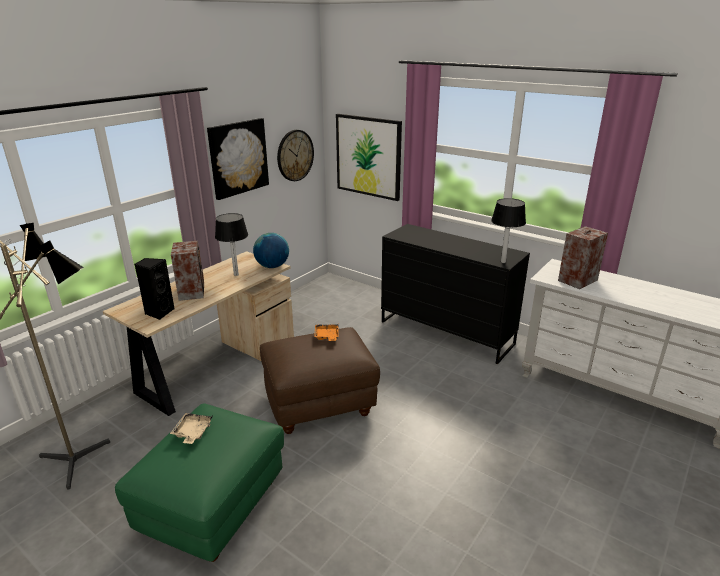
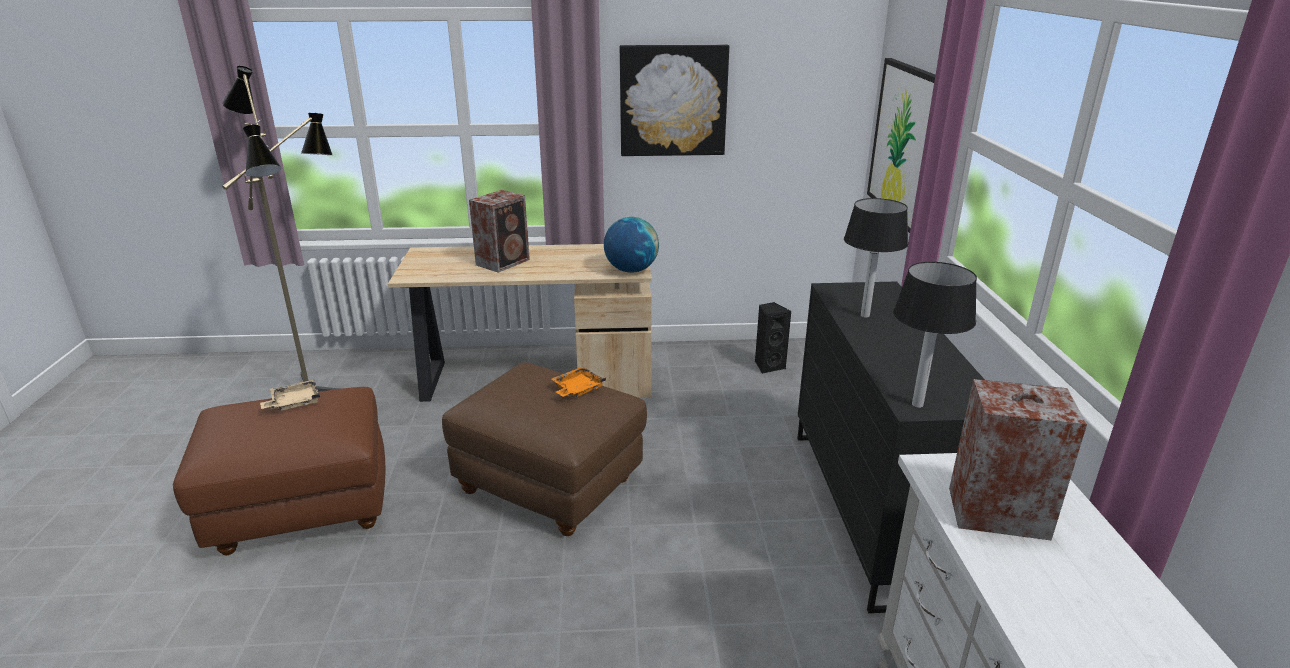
camera: 50 degrees right, 0 degrees up
green ottoman [115,403,284,562] -> brown ottoman [173,387,386,555]
black speaker [135,258,175,320] -> black speaker moved to [755,302,792,374]
table lamp [215,213,248,276] -> table lamp moved to [844,198,908,318]
wall clock [277,130,314,181] -> none

